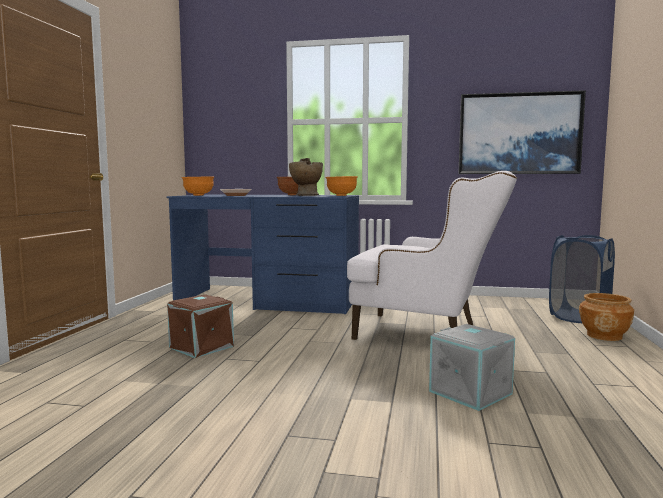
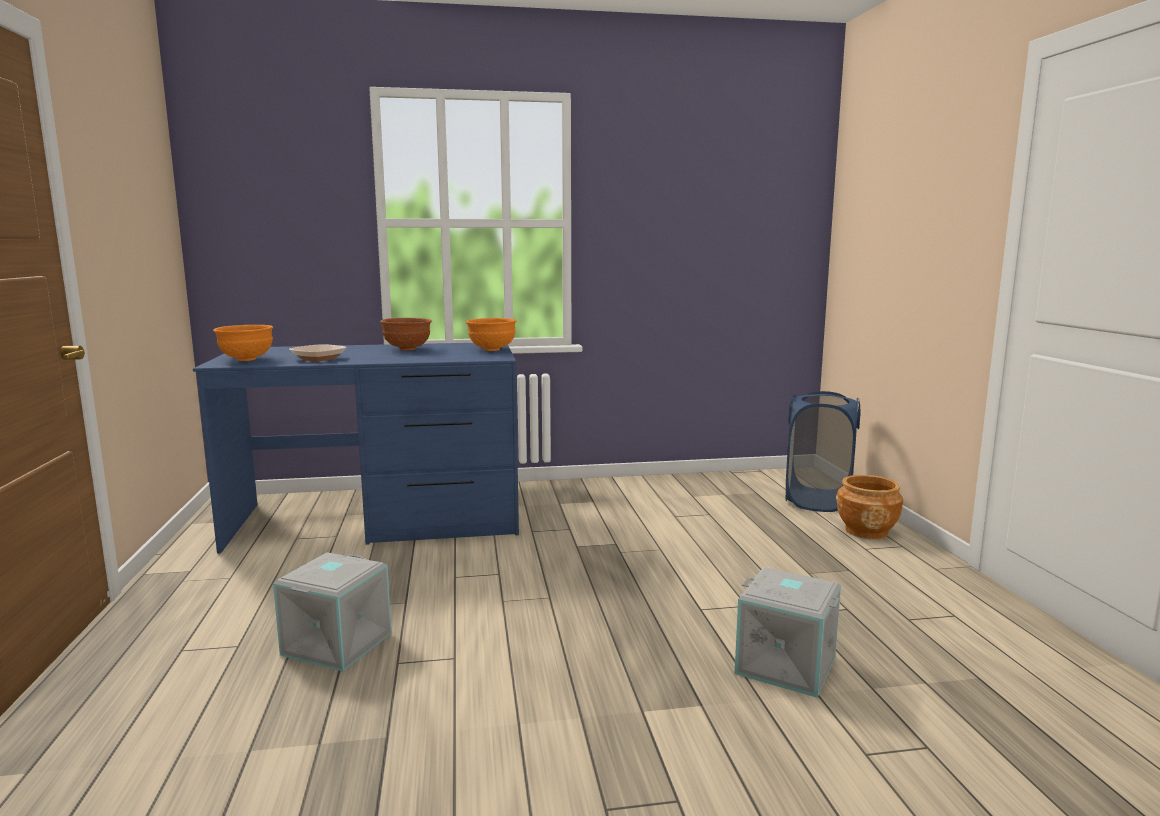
camera: 20 degrees left, 5 degrees up
brown storage box [167,294,234,358] -> grey storage box [273,552,391,671]
beige vase [289,158,323,196] -> none
white armchair [347,171,517,340] -> none
picture [459,90,586,174] -> none

